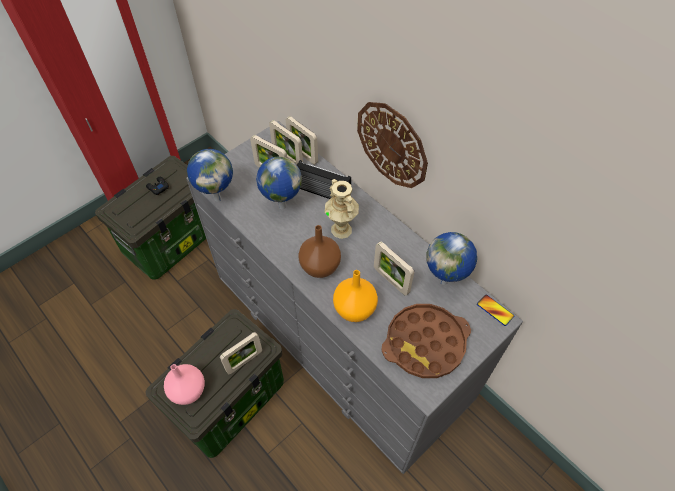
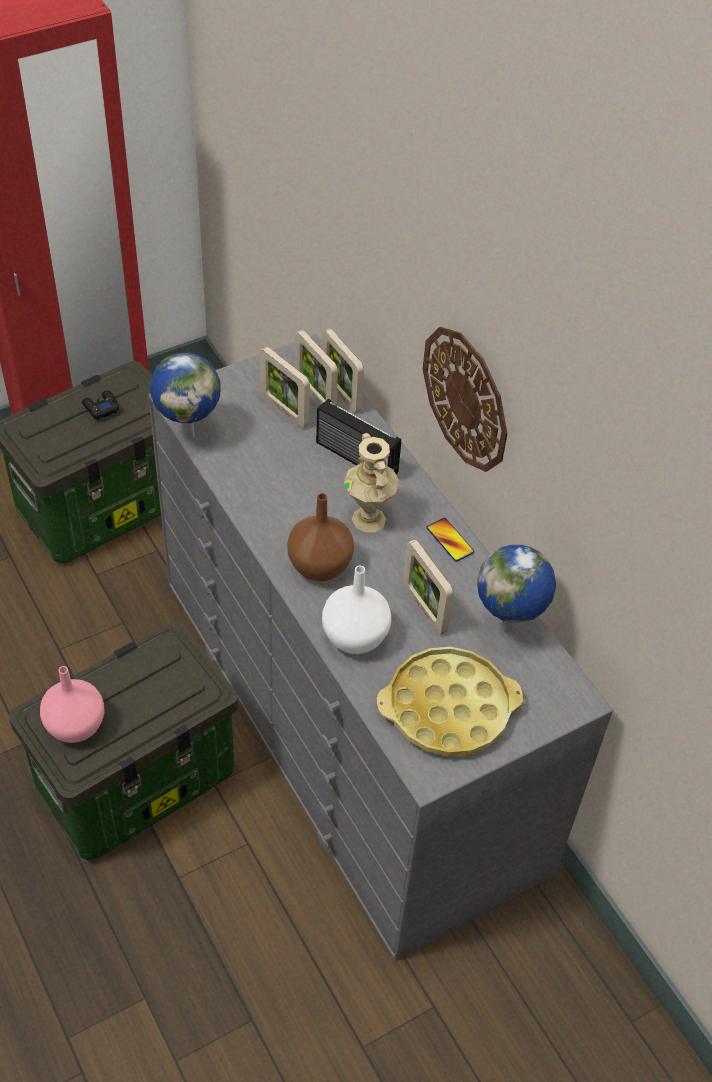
camera: 10 degrees right, 5 degrees down
picture frame [220,332,262,374] -> none
globe [256,156,302,209] -> none
orange vase [333,270,378,322] -> white vase [322,566,391,654]
brown tray [381,304,471,378] -> yellow tray [377,647,523,756]
phone [477,294,514,326] -> phone moved to [426,518,474,562]

